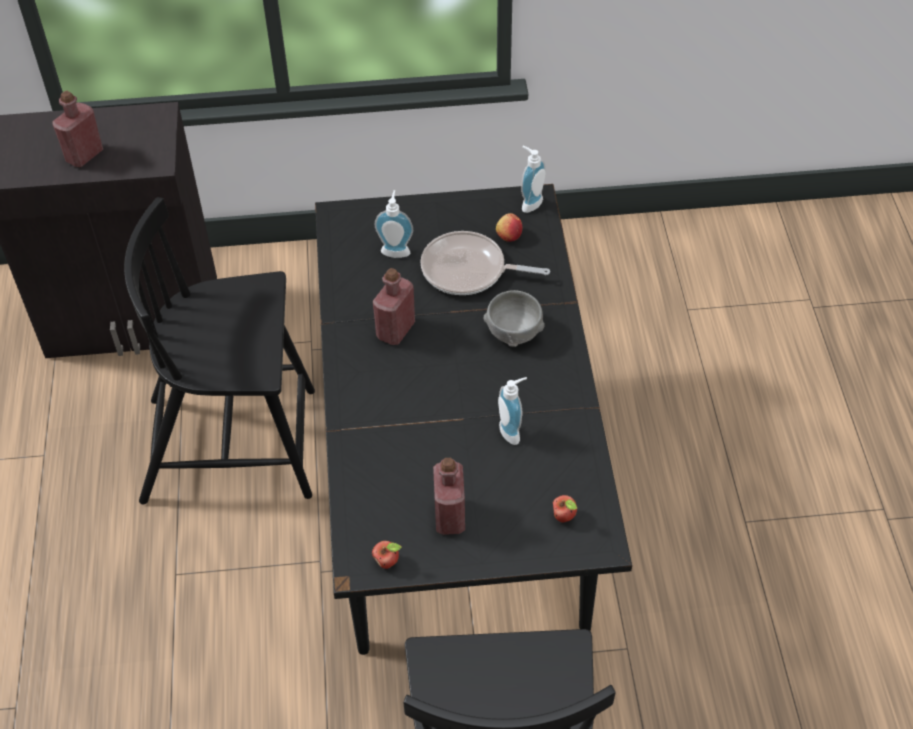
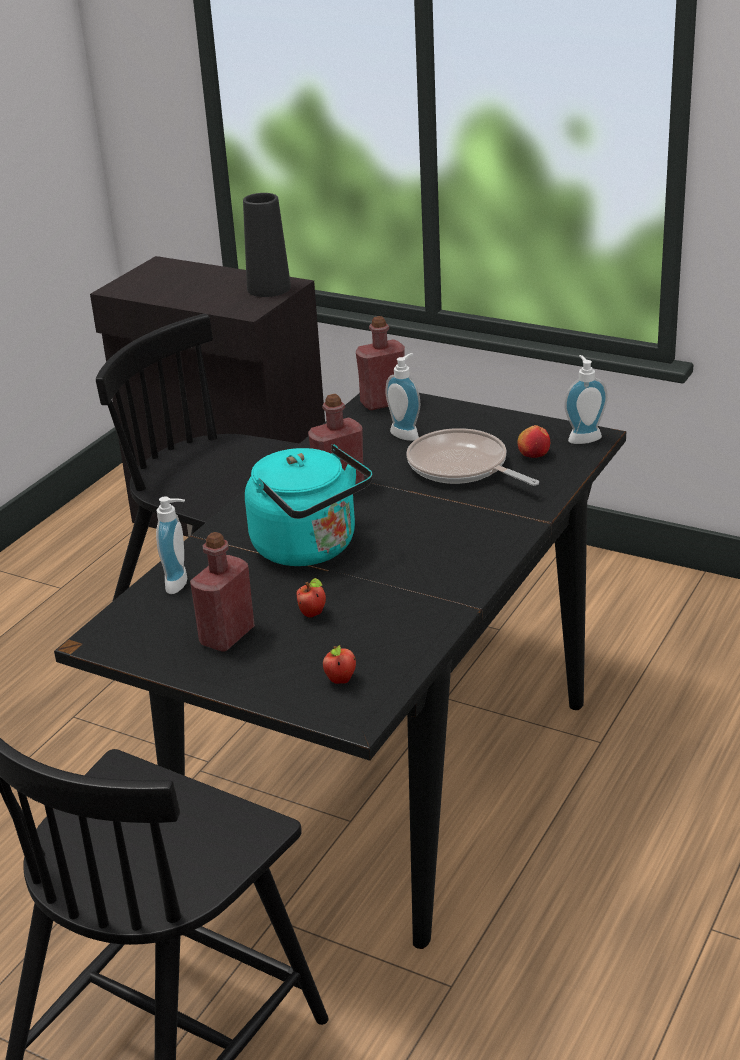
camera: 35 degrees right, 20 degrees down
red bottle [52,91,103,167] -> red bottle moved to [356,316,405,410]
apple [372,541,402,569] -> apple moved to [296,578,326,618]
grey bowl [484,290,545,347] -> none
soap dispenser [498,377,527,445] -> soap dispenser moved to [156,496,187,594]
none -> black vase [243,193,291,297]
none -> turquoise kettle [245,444,373,566]

